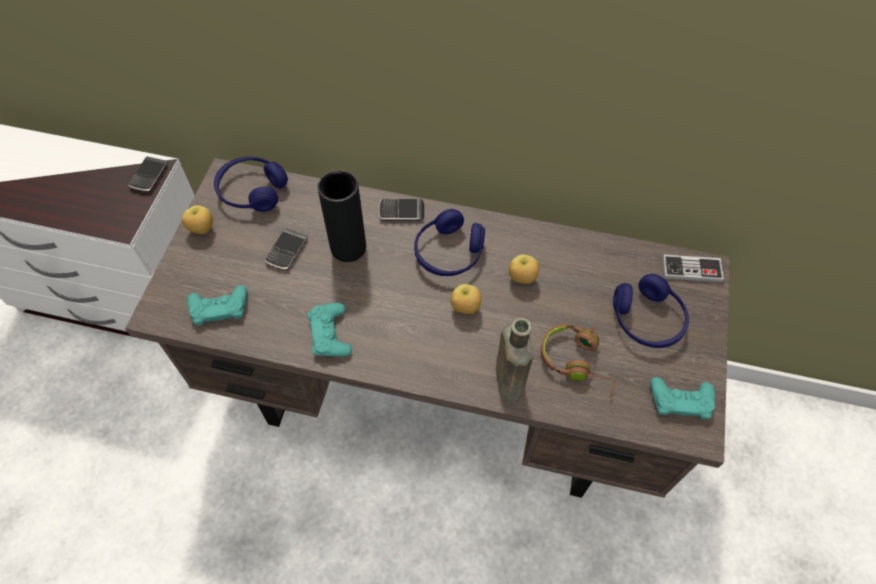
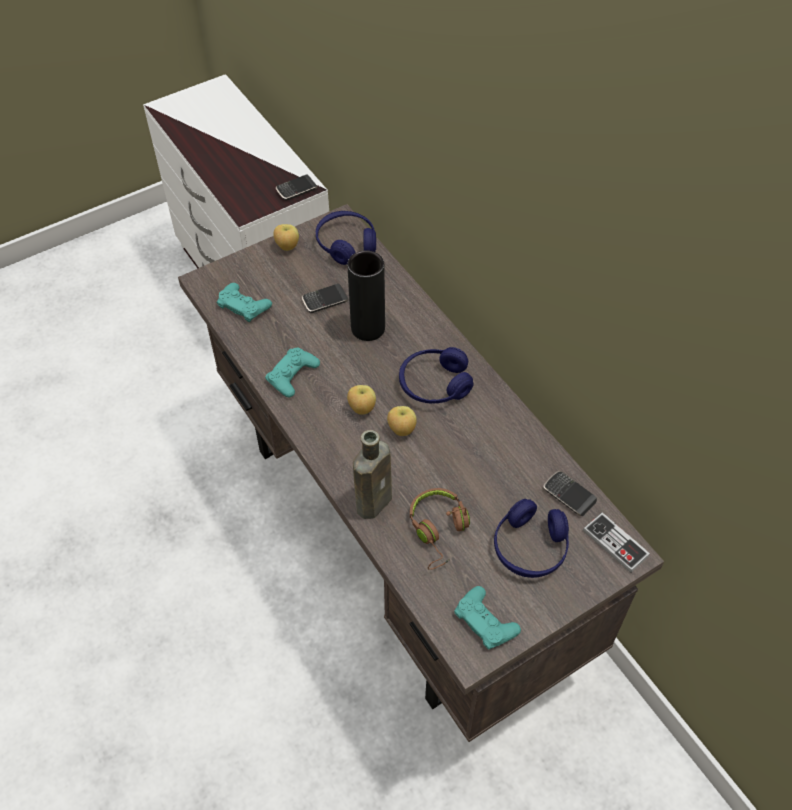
camera: 45 degrees right, 5 degrees down
phone [378,199,424,221] -> phone moved to [543,471,597,516]
apple [509,254,539,284] -> apple moved to [347,385,376,415]

